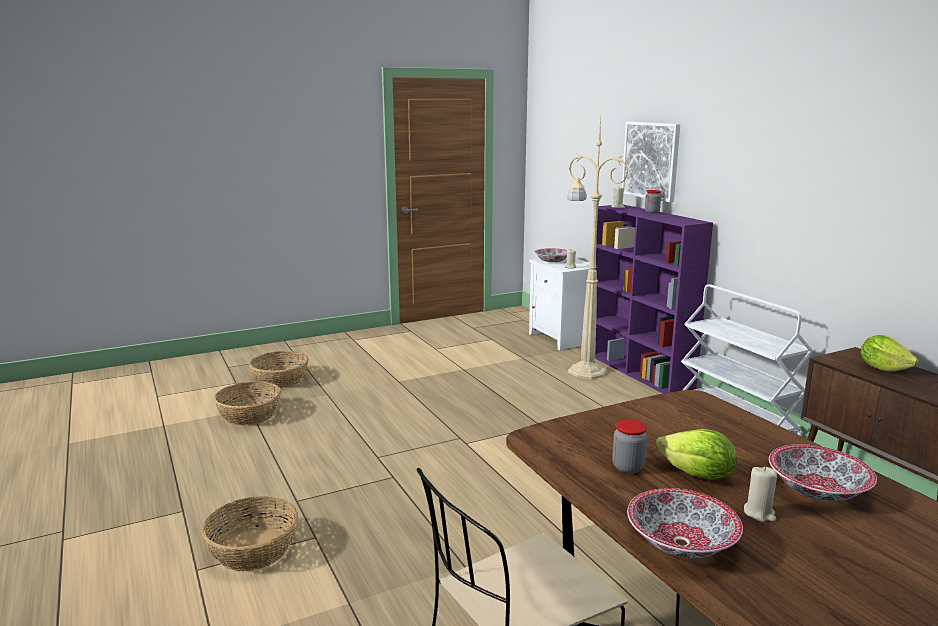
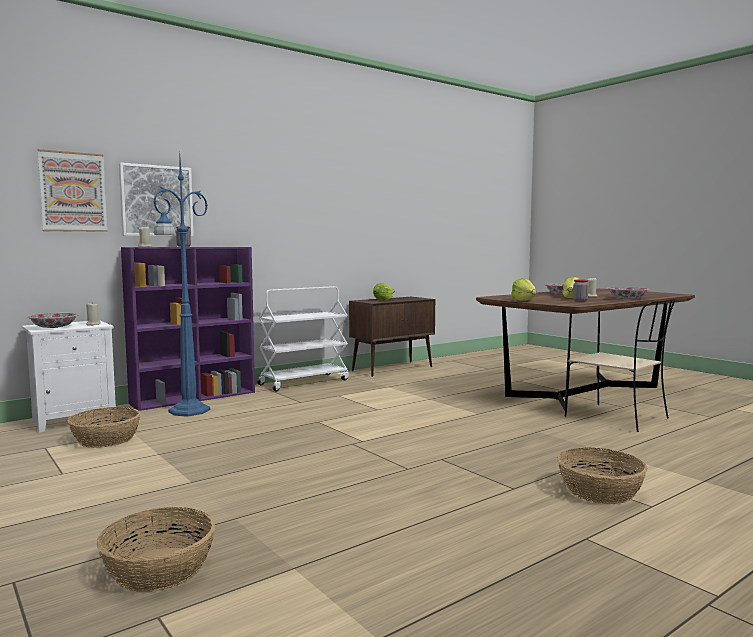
camera: 100 degrees left, 10 degrees down
basket [214,381,281,426] -> basket moved to [67,407,141,448]
beige floor lamp [567,116,628,380] -> blue floor lamp [153,158,210,417]
none -> picture [38,149,108,232]
none -> lettuce [512,278,536,301]

